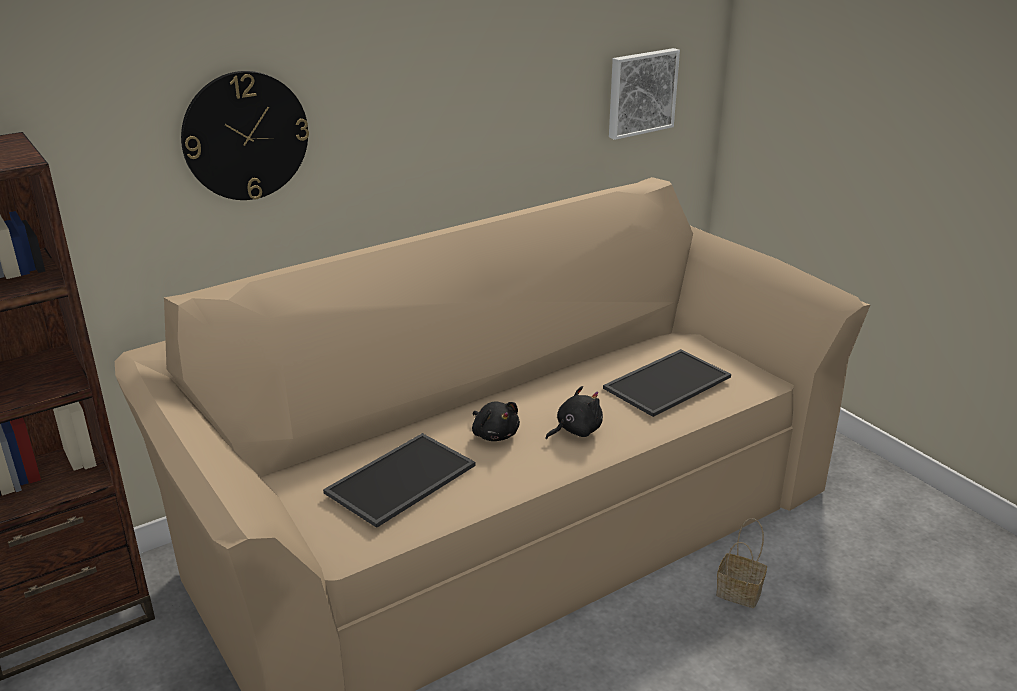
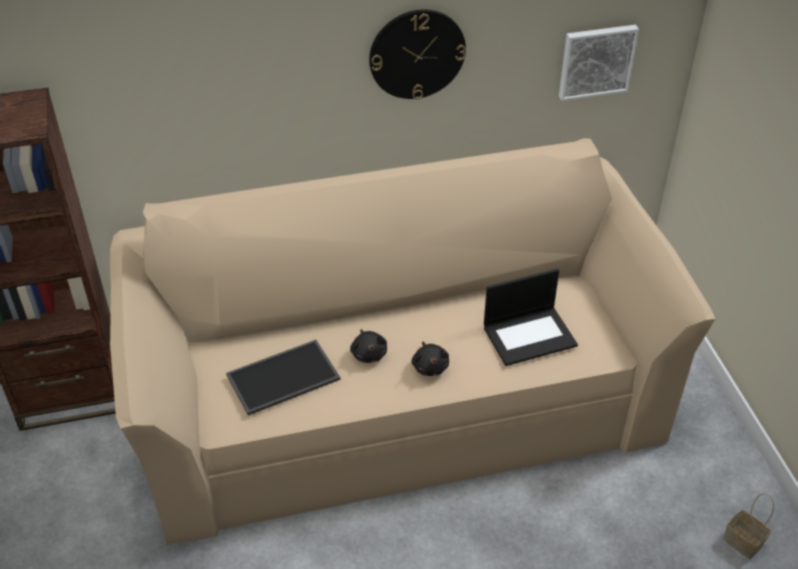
camera: 20 degrees right, 15 degrees up
wall clock [181,71,309,200] -> wall clock moved to [369,9,466,100]
black plush toy [546,386,603,439] -> black plush toy turned 90 degrees clockwise [412,341,449,376]
tray [603,349,731,417] -> laptop [484,269,578,366]
basket [716,518,767,608] -> basket moved to [723,493,774,559]

